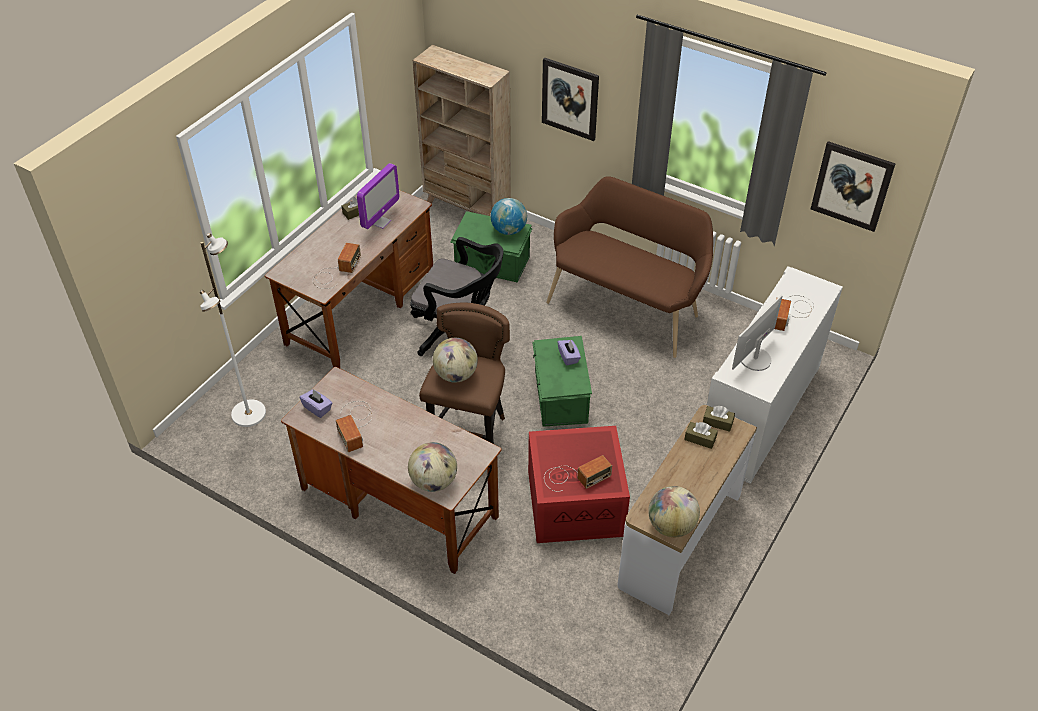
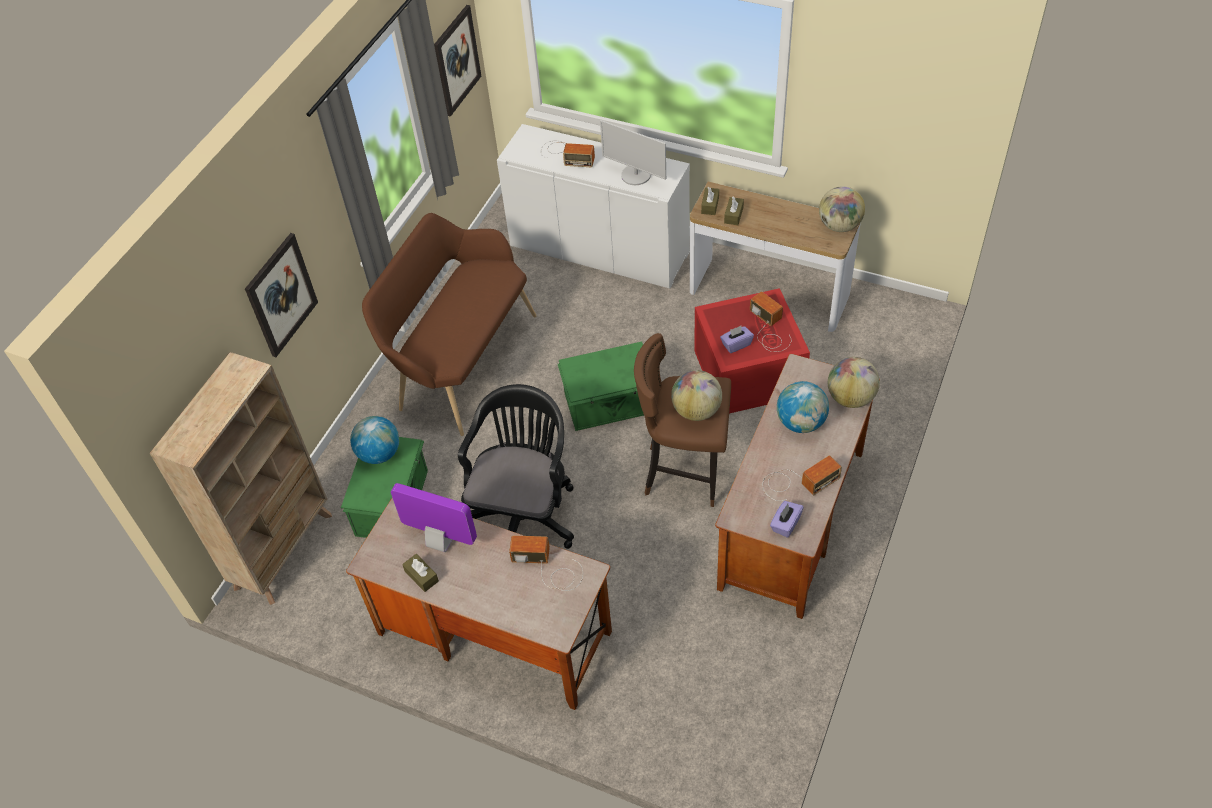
camera: 95 degrees left, 5 degrees up
white floor lamp [200,233,266,427] -> none
purple tissue box [558,339,581,366] -> purple tissue box moved to [720,326,754,353]
none -> globe [777,381,829,433]

